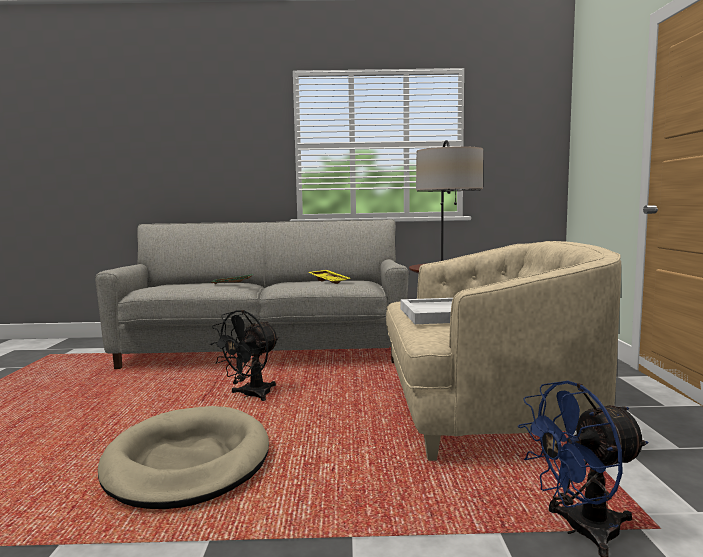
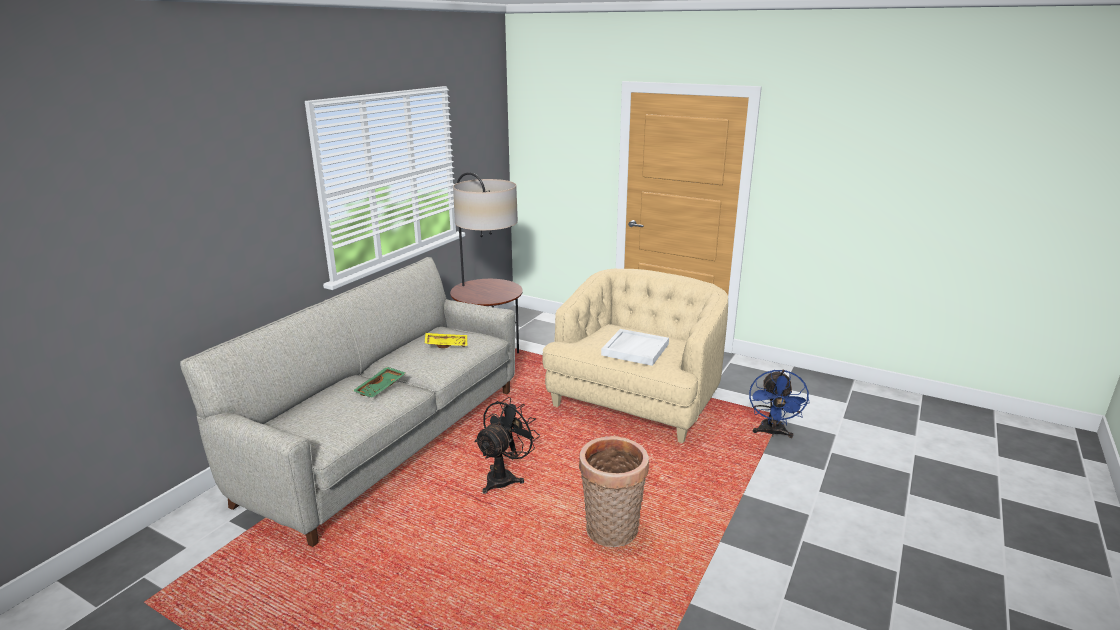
camera: 60 degrees left, 15 degrees up
beige dog bed [98,406,269,509] -> basket [579,436,649,547]
black fan [210,310,279,401] -> black fan turned 120 degrees counterclockwise [474,397,540,494]

